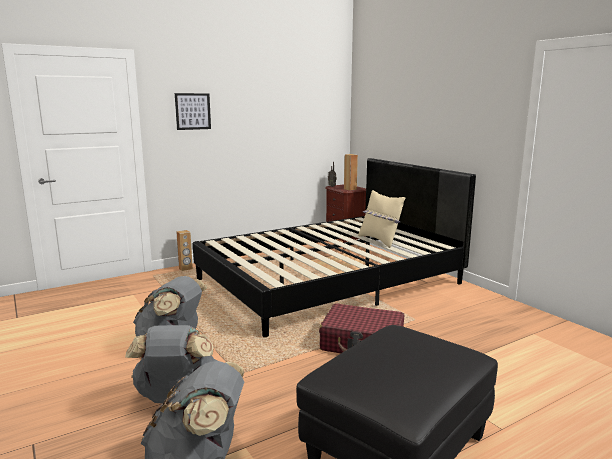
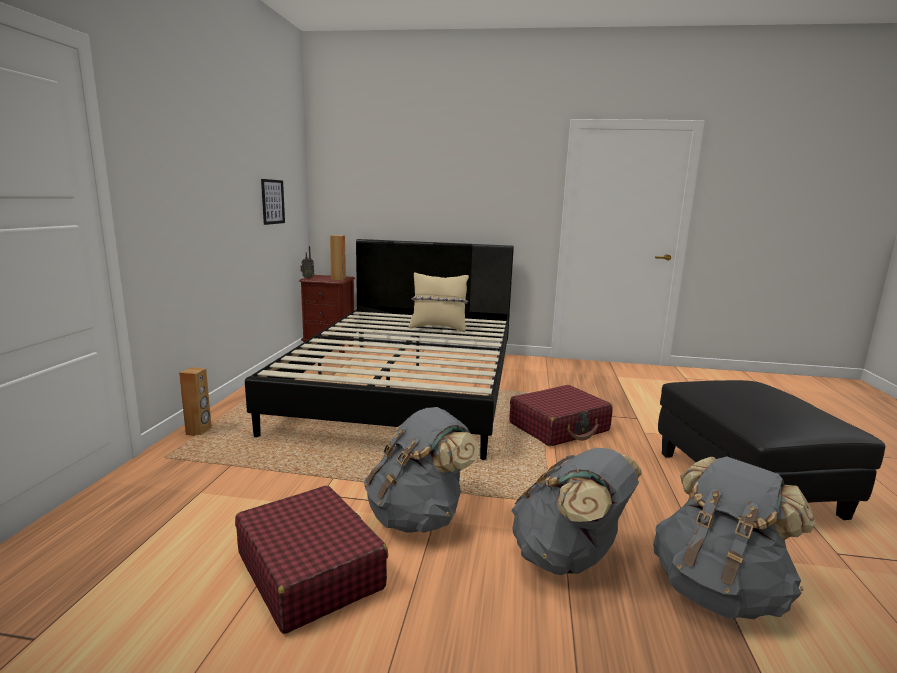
camera: 50 degrees left, 0 degrees up
picture [175,93,211,130] -> picture moved to [261,179,285,225]
none -> red suitcase [235,485,388,634]

